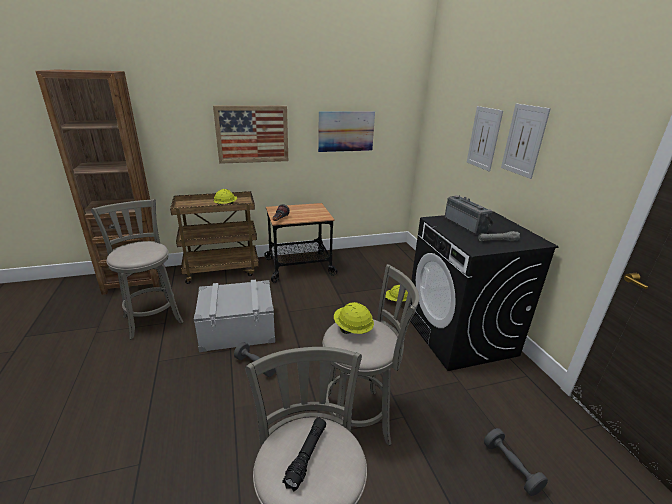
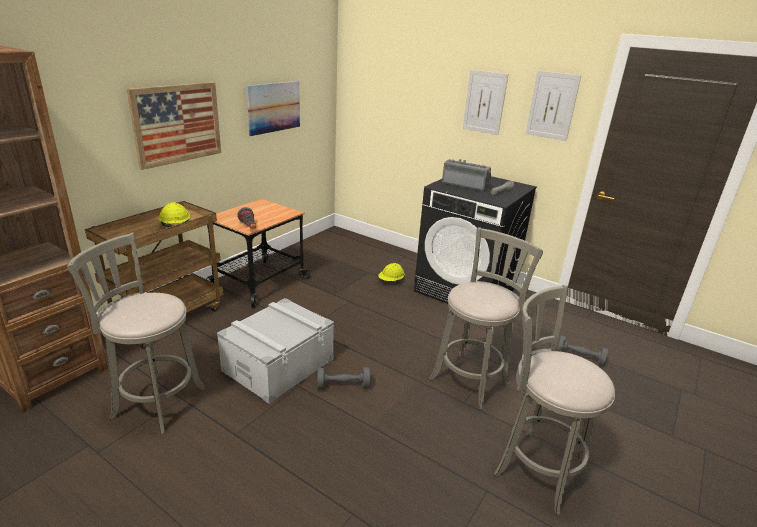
camera: 40 degrees left, 0 degrees up
black flashlight [282,418,326,491] -> none
yellow hard hat [334,302,374,334] -> none
picture [467,106,503,172] -> picture moved to [526,71,581,141]

